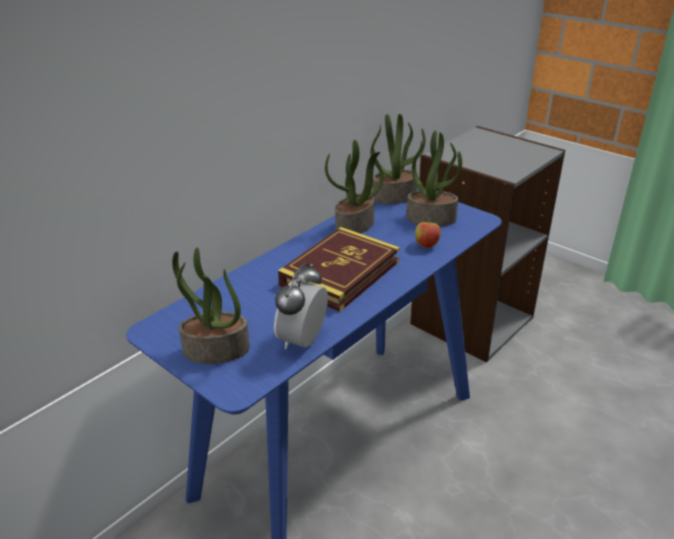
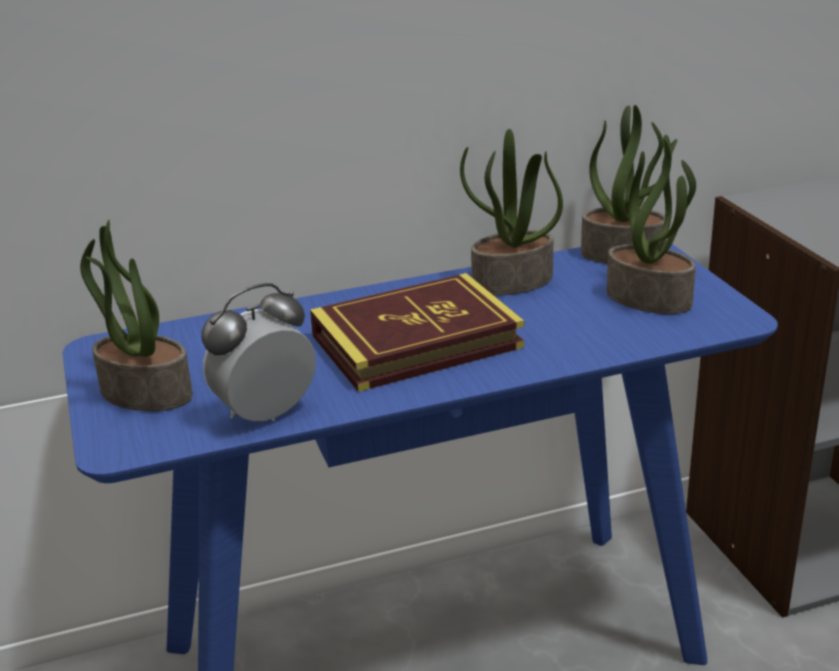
camera: 30 degrees right, 5 degrees down
apple [415,218,441,248] -> none

